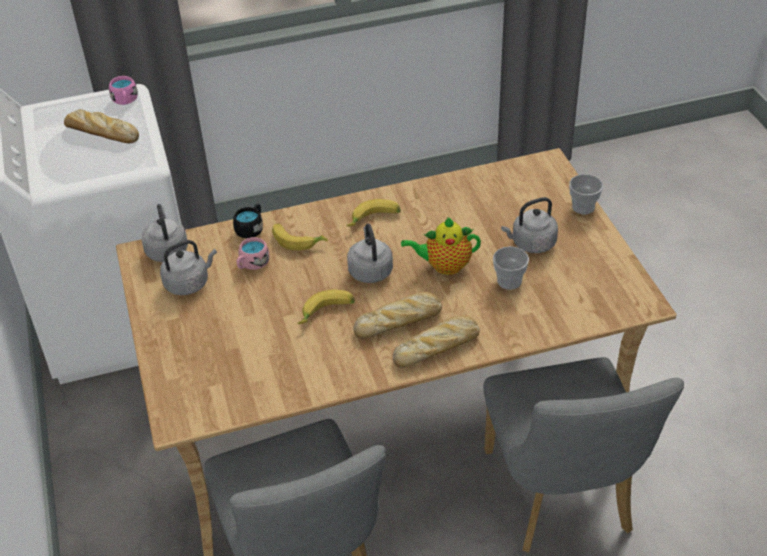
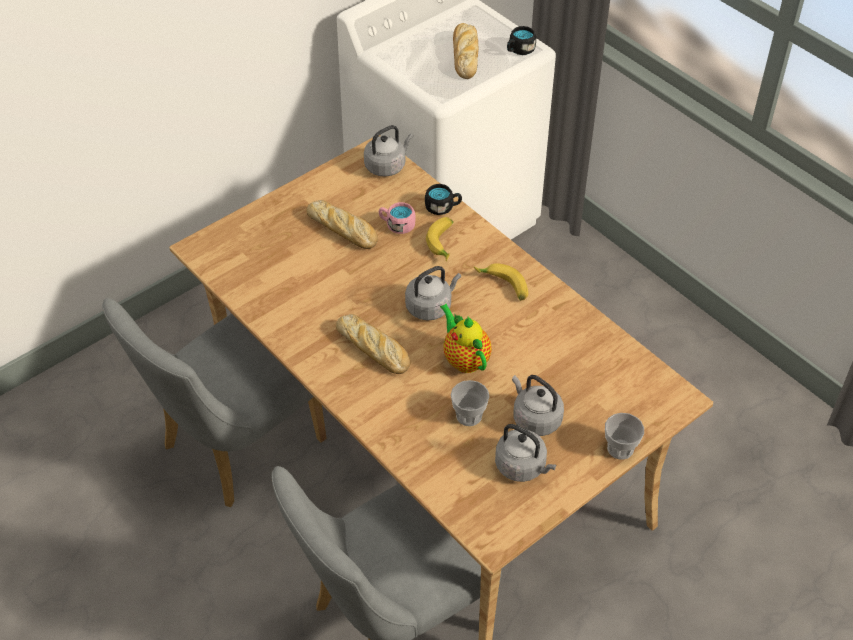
camera: 65 degrees right, 5 degrees up
pink mug [109,76,138,105] -> black mug [507,26,536,55]
grey kettle [160,240,217,295] -> grey kettle moved to [495,424,556,482]
banana [298,290,355,324] -> none
bread [393,315,480,368] -> bread moved to [306,200,378,249]

